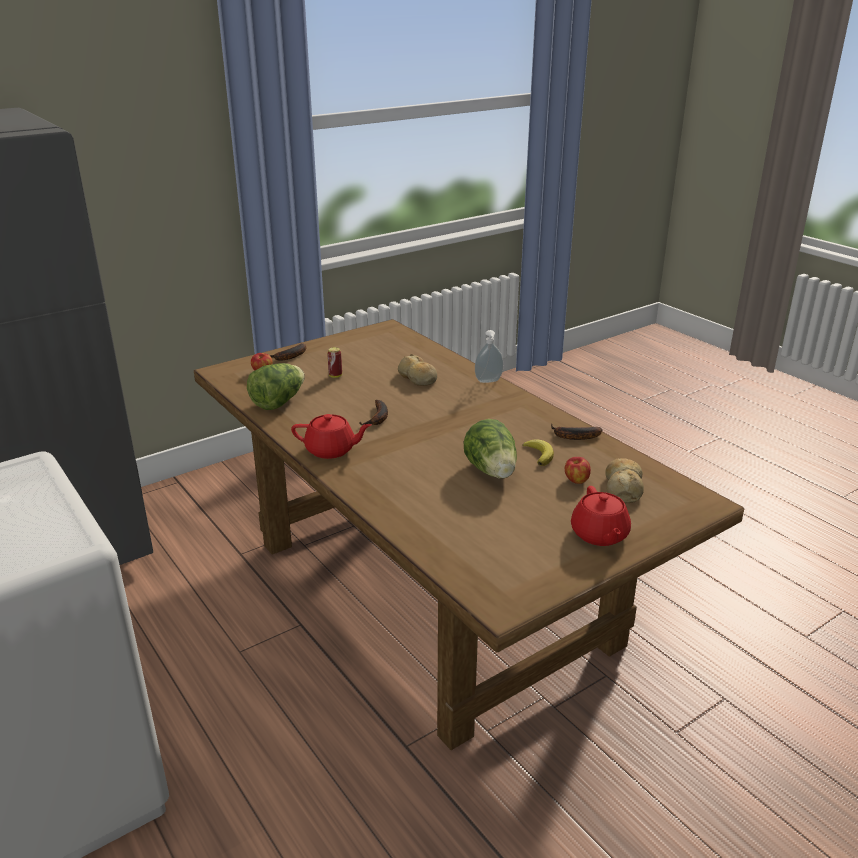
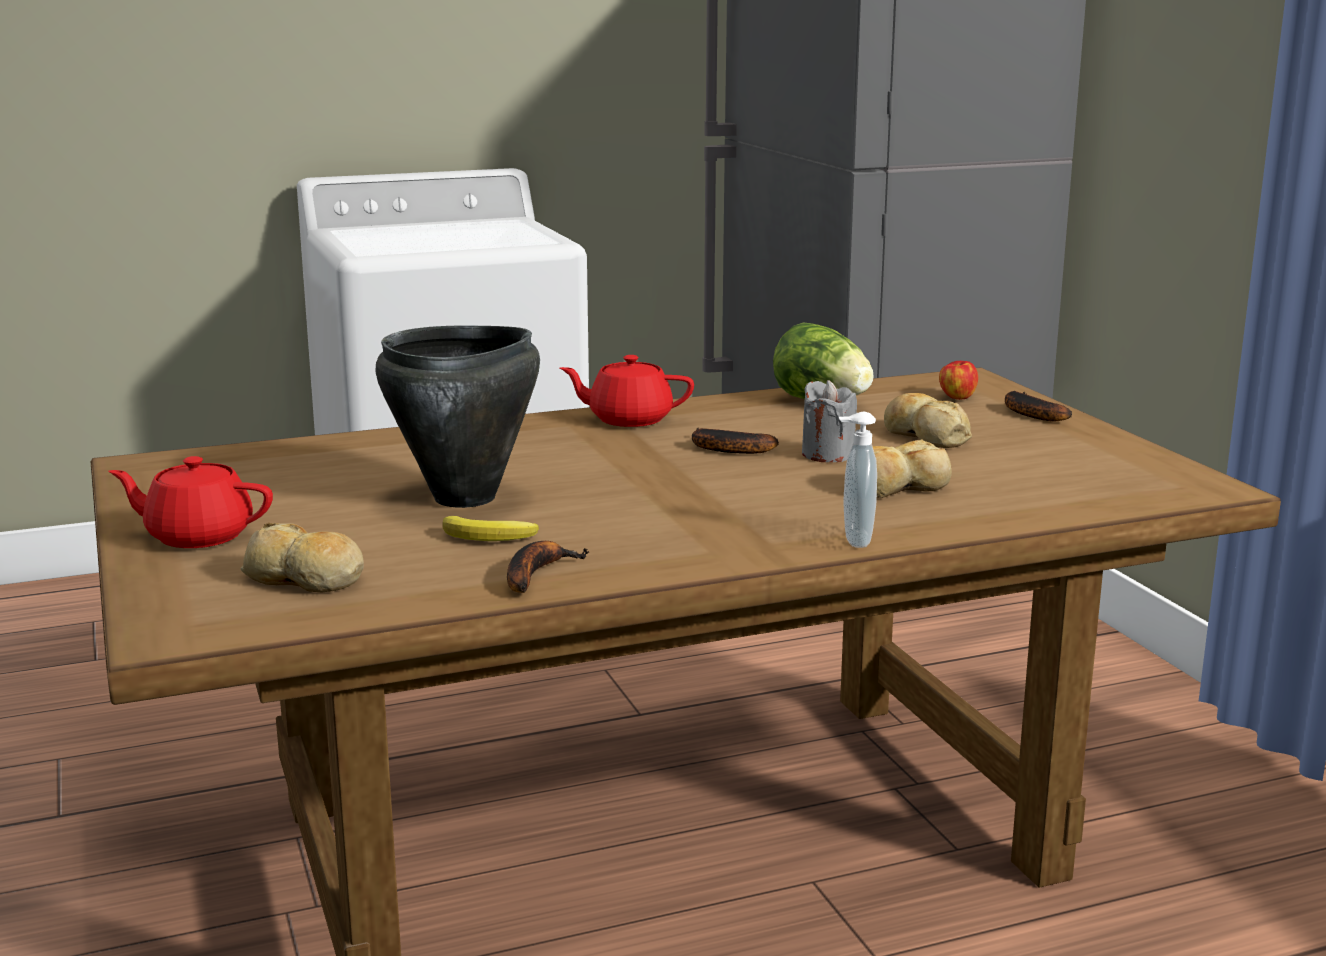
camera: 105 degrees right, 10 degrees down
red teapot [291,414,371,459] -> red teapot turned 75 degrees clockwise [560,355,694,427]
can [327,347,342,378] -> bread [884,393,972,448]
lettuce [464,419,517,479] -> black cooking pot [376,326,540,508]
apple [565,457,591,484] -> none
none -> grey candle [802,380,857,462]

